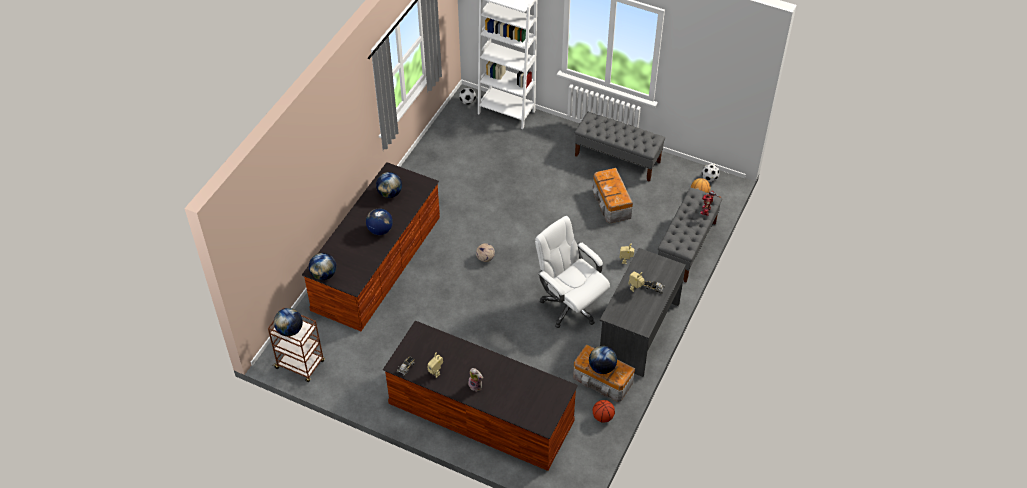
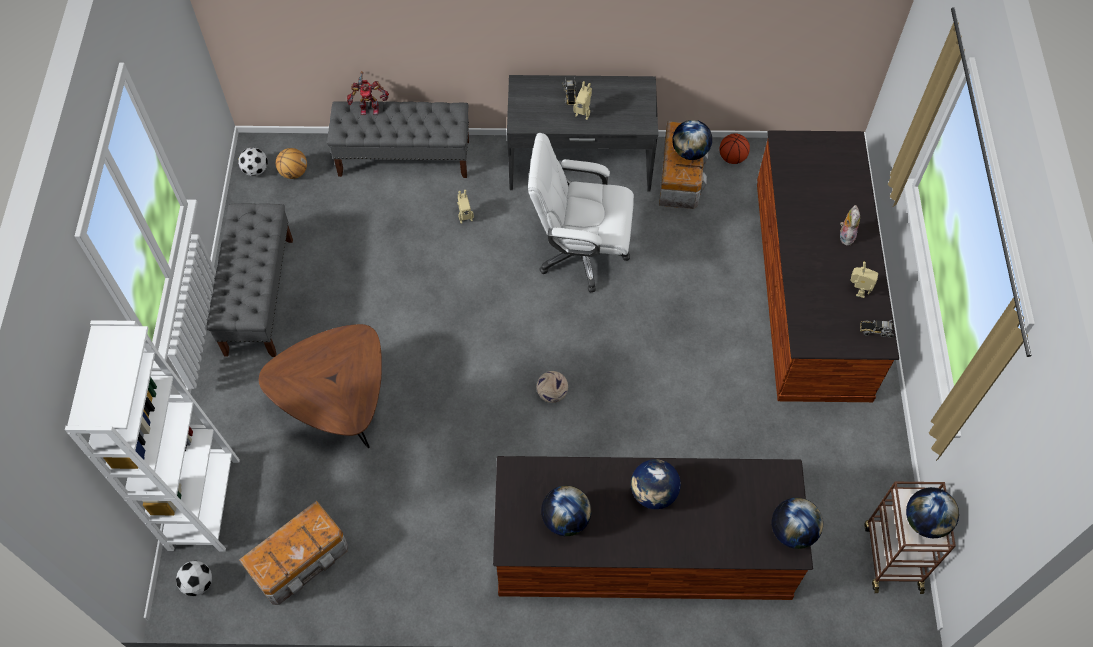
camera: 115 degrees left, 10 degrees up
white office chair [535,216,610,328] -> white office chair turned 75 degrees clockwise [528,133,634,292]
storage box [593,168,633,223] -> storage box moved to [239,500,348,605]
none -> brown coffee table [259,324,382,448]

